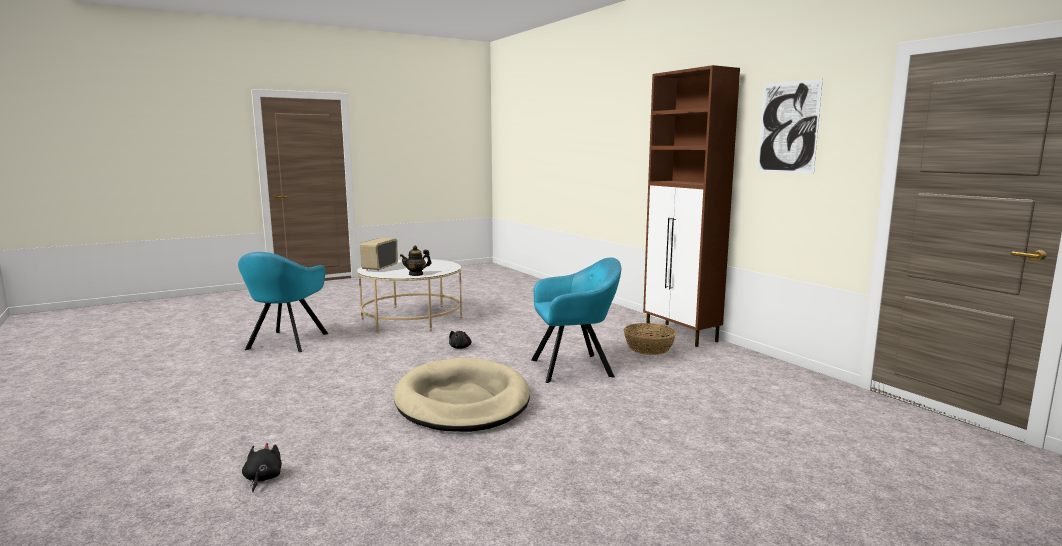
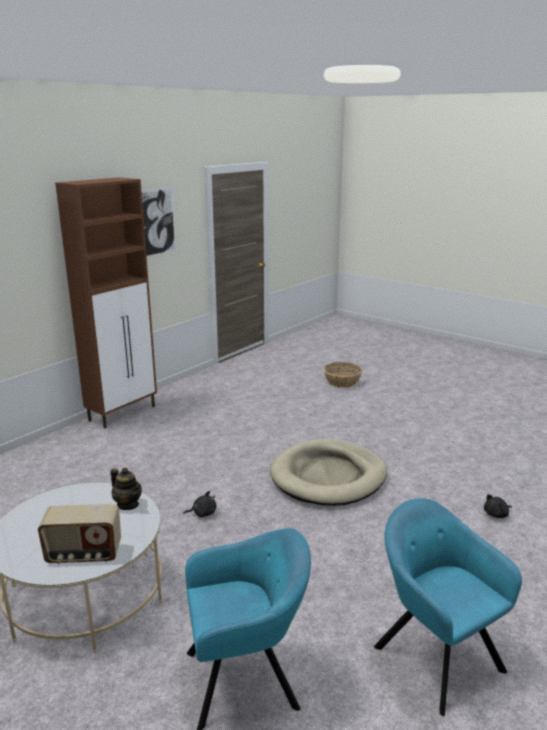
camera: 110 degrees left, 10 degrees up
turquoise armchair [531,258,621,383] -> turquoise armchair moved to [374,498,522,716]
basket [624,323,676,355] -> basket moved to [324,362,362,388]

